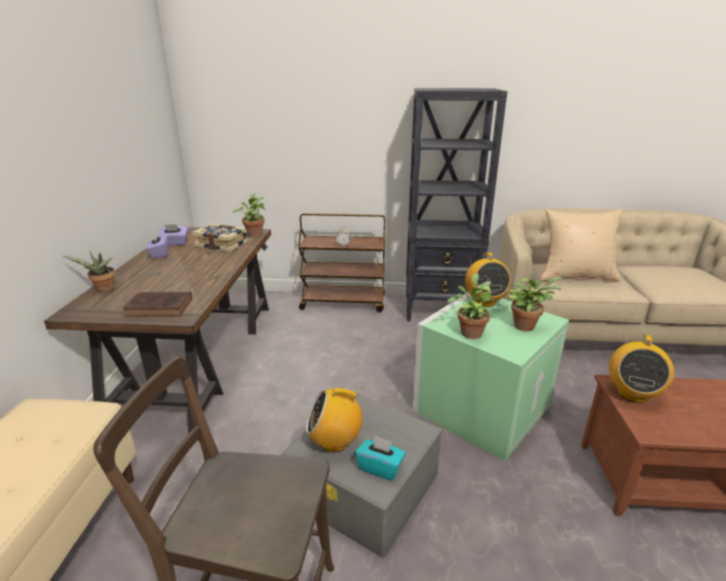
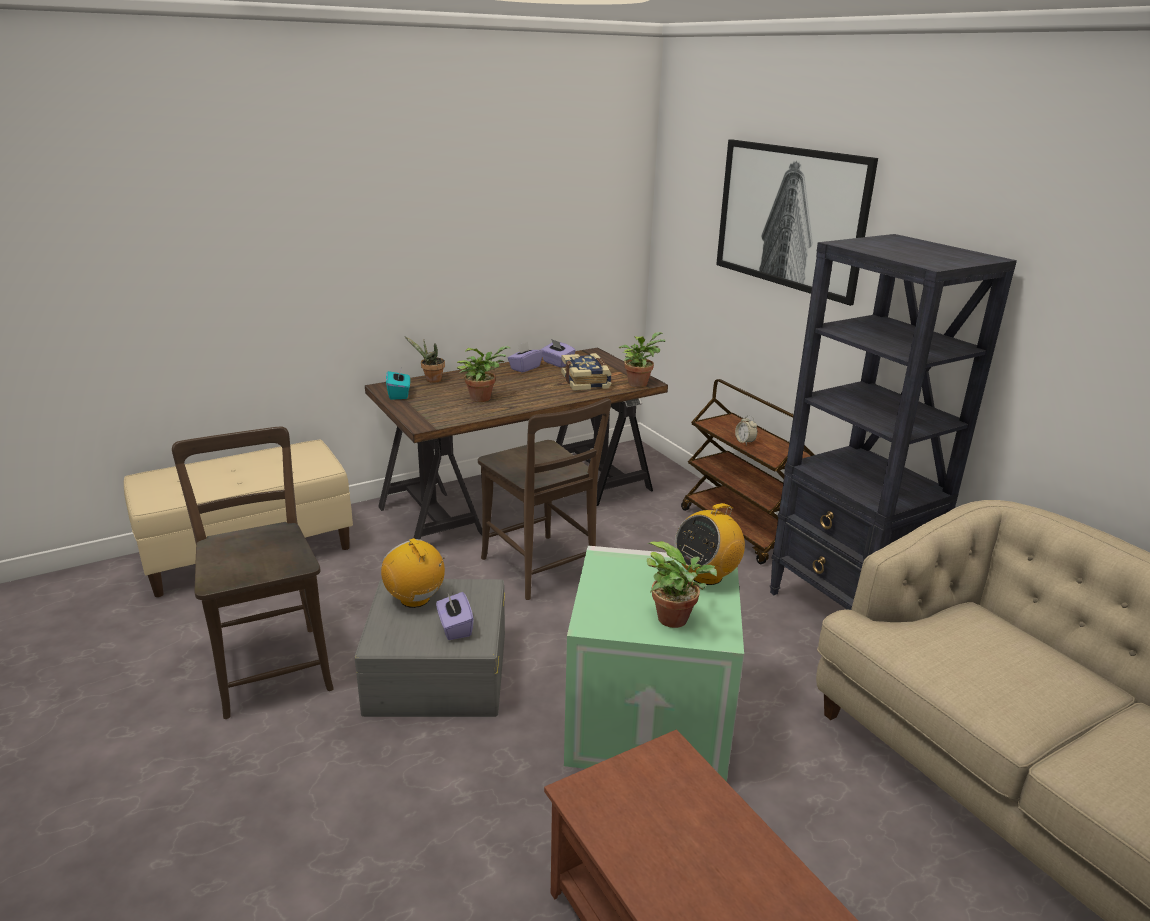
camera: 55 degrees right, 0 degrees up
brown book [123,292,192,317] -> none
turquoise tissue box [355,435,406,480] -> turquoise tissue box moved to [386,369,410,400]
potted plant [447,274,494,339] -> potted plant moved to [457,346,510,402]
beige pillow [540,209,623,282] -> none
radio [609,333,674,403] -> none
none -> purple tissue box [436,592,474,640]
none -> brown chair [478,398,611,600]
none -> picture [716,139,878,306]

